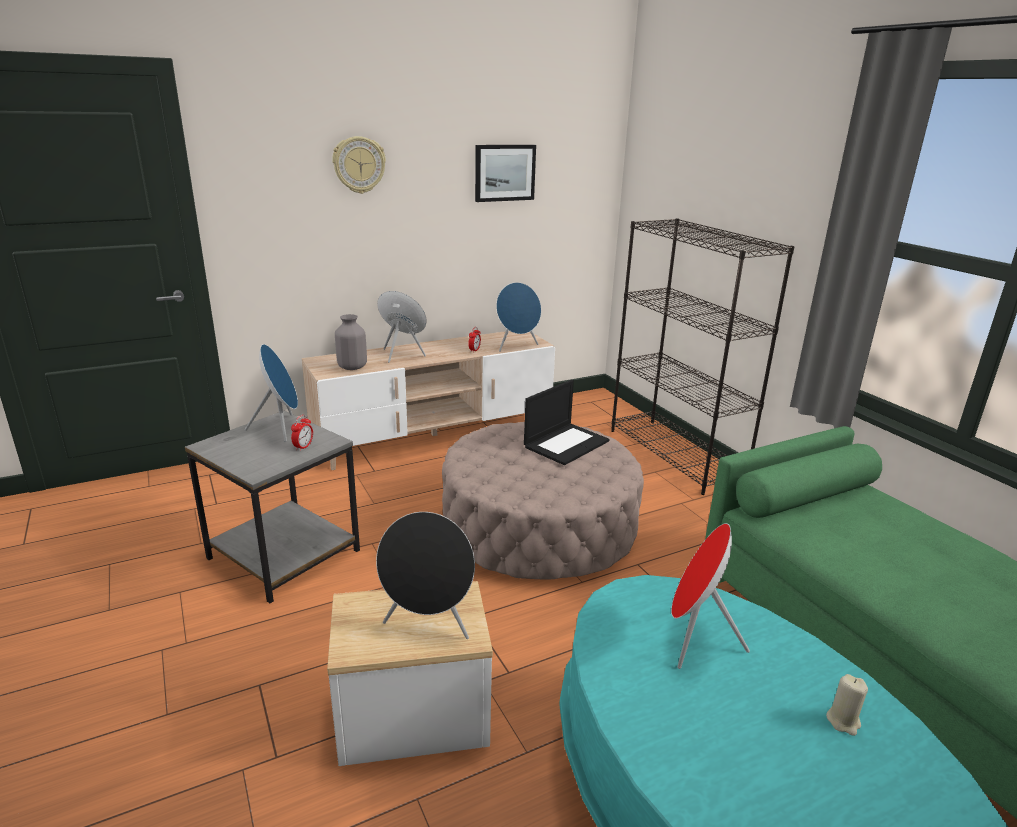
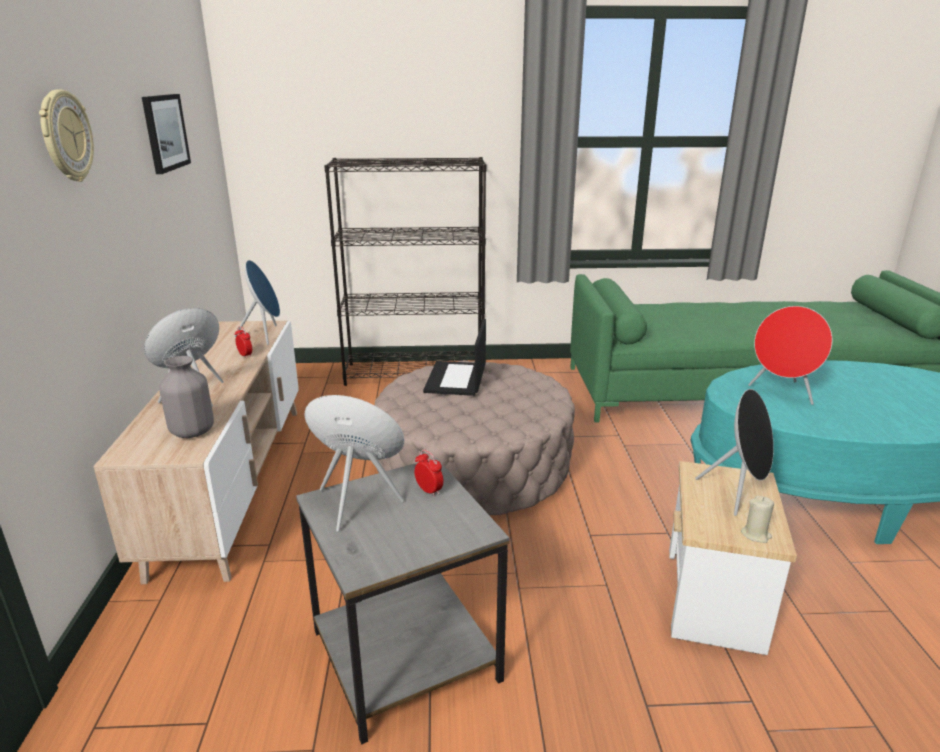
camera: 65 degrees left, 0 degrees up
laptop [524,380,610,465] -> laptop turned 150 degrees counterclockwise [423,319,486,396]
beige candle [826,674,868,736] -> beige candle moved to [741,496,774,543]

